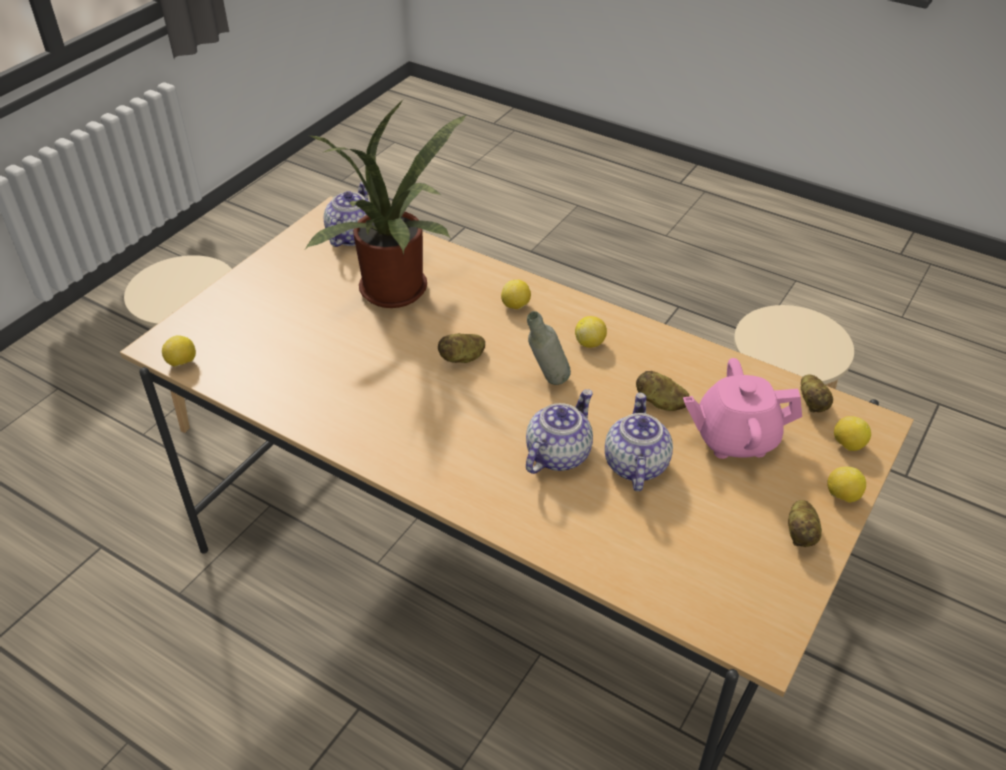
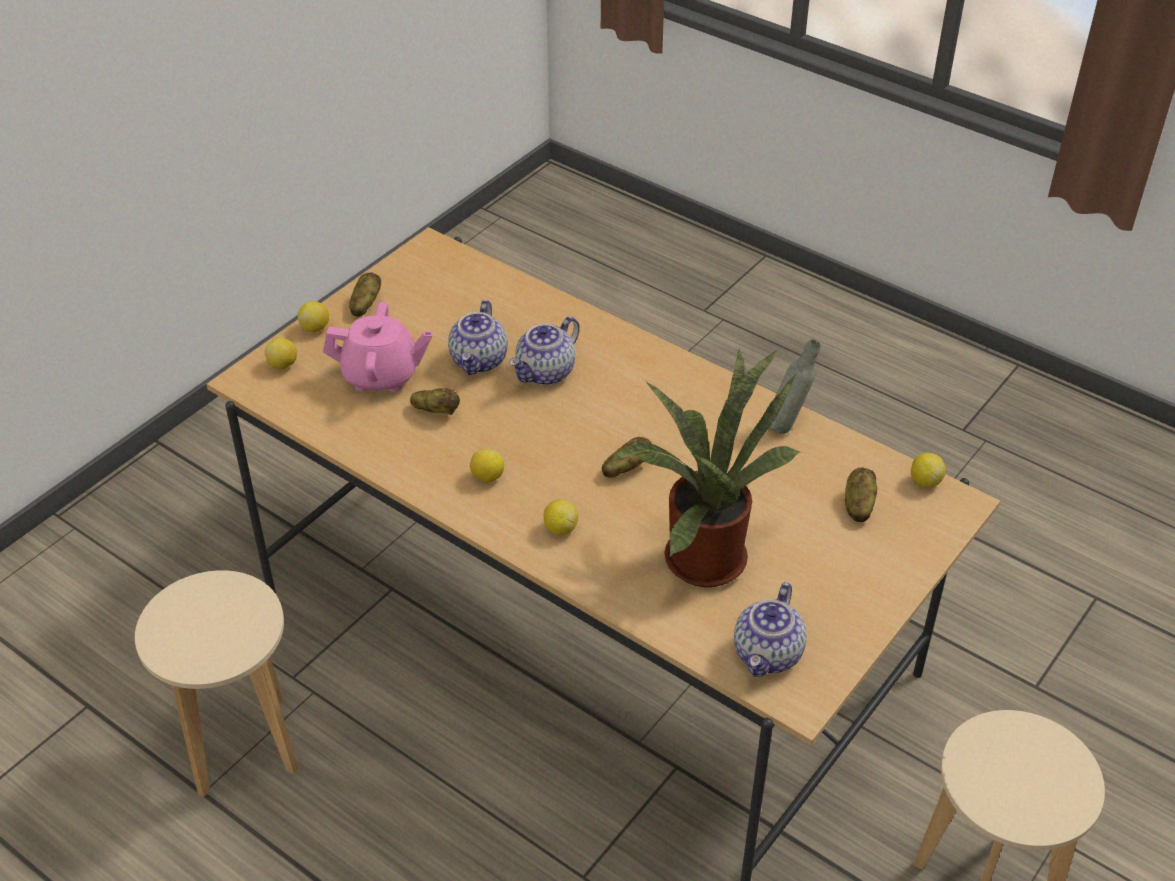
camera: 175 degrees left, 0 degrees up
grey bottle [527,311,571,385] -> grey bottle moved to [769,339,820,434]
potato [800,375,833,413] -> potato moved to [845,468,877,522]

